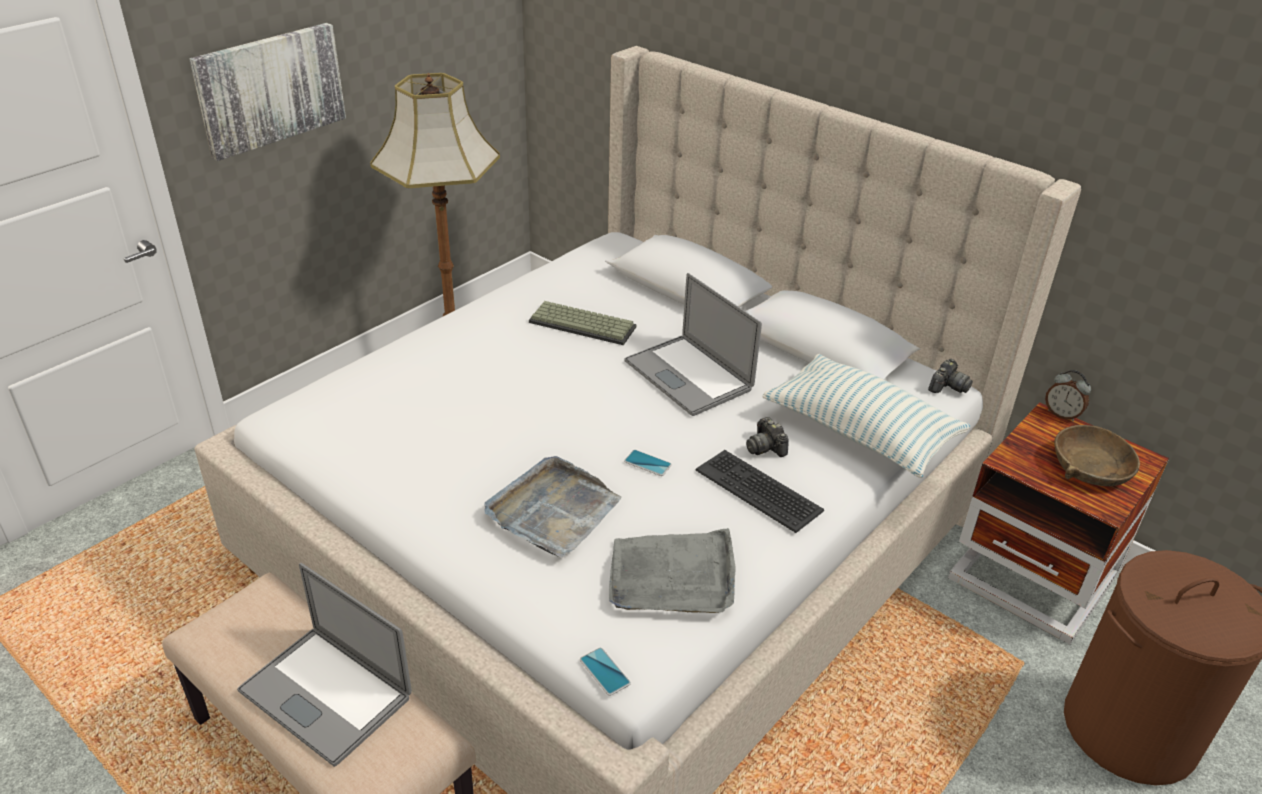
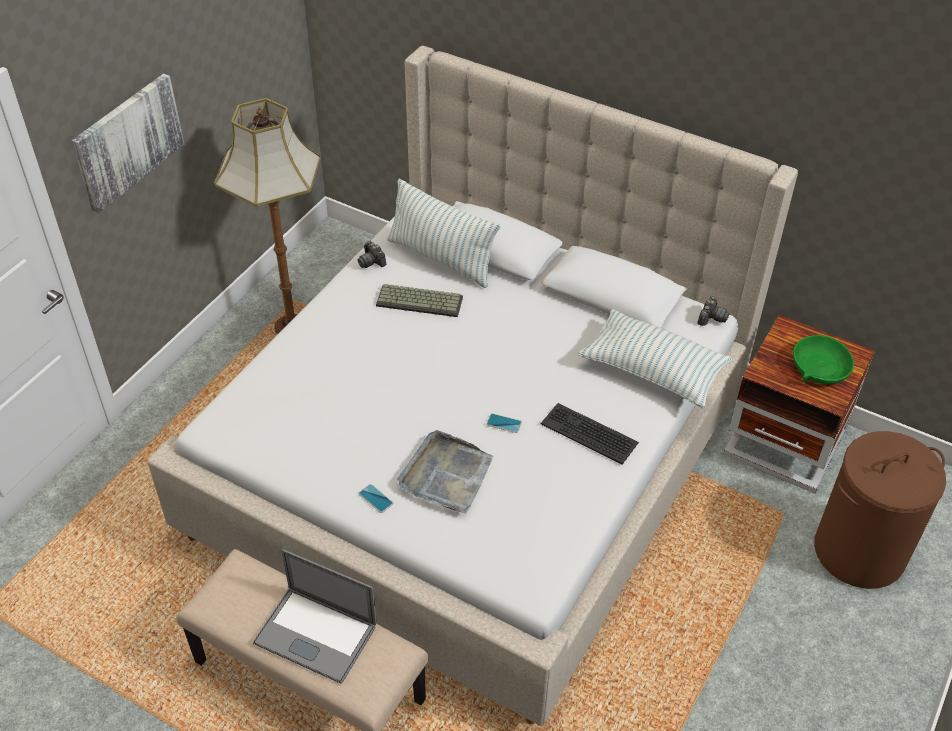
camera: 10 degrees left, 10 degrees up
phone [580,648,631,696] -> phone moved to [358,484,393,513]
grey tray [609,528,736,613] -> none
laptop [624,273,762,416] -> none
camera [746,417,789,457] -> camera moved to [358,241,386,268]
alarm clock [1045,370,1091,421] -> none
brown bowl [1054,425,1140,486] -> green bowl [793,335,854,384]
none -> pillow [387,179,500,288]

